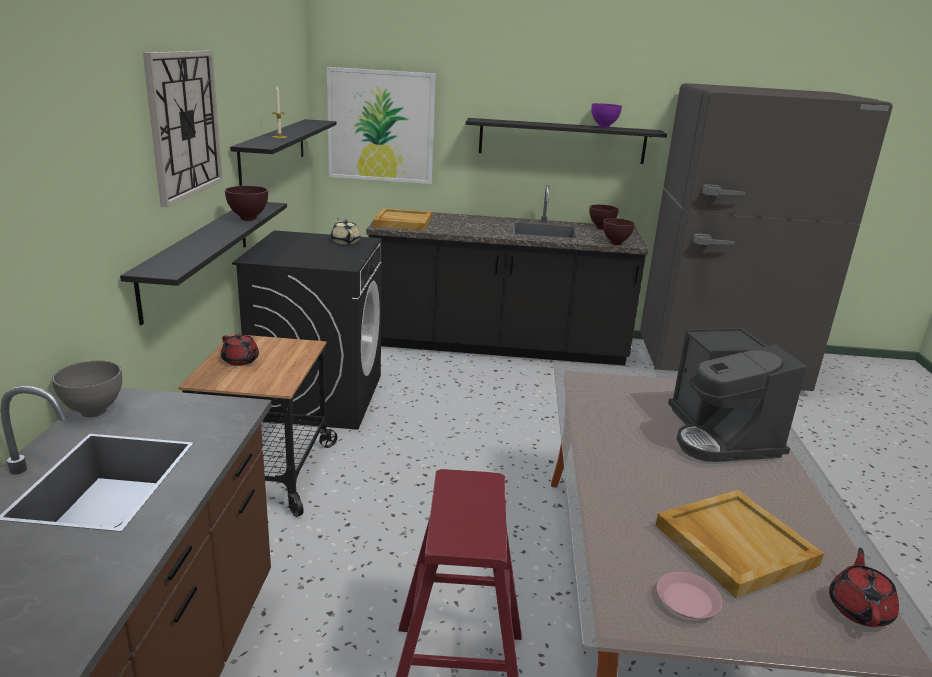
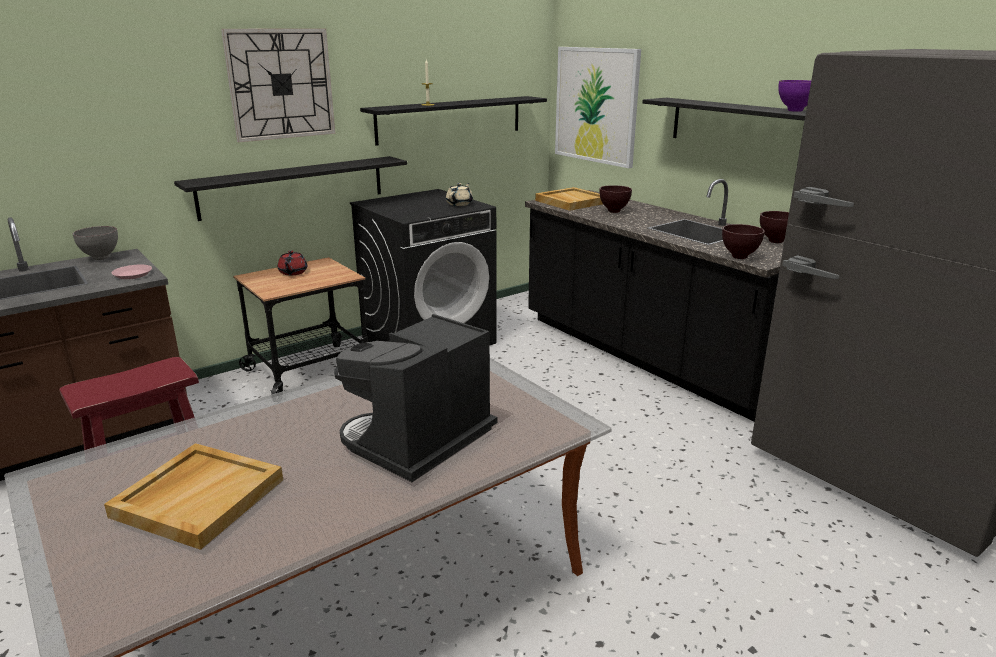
camera: 50 degrees right, 0 degrees up
brown bowl [225,186,268,221] -> brown bowl moved to [599,185,632,213]
pink plate [657,572,722,619] -> pink plate moved to [112,265,152,279]
red teapot [829,548,899,627] -> none

